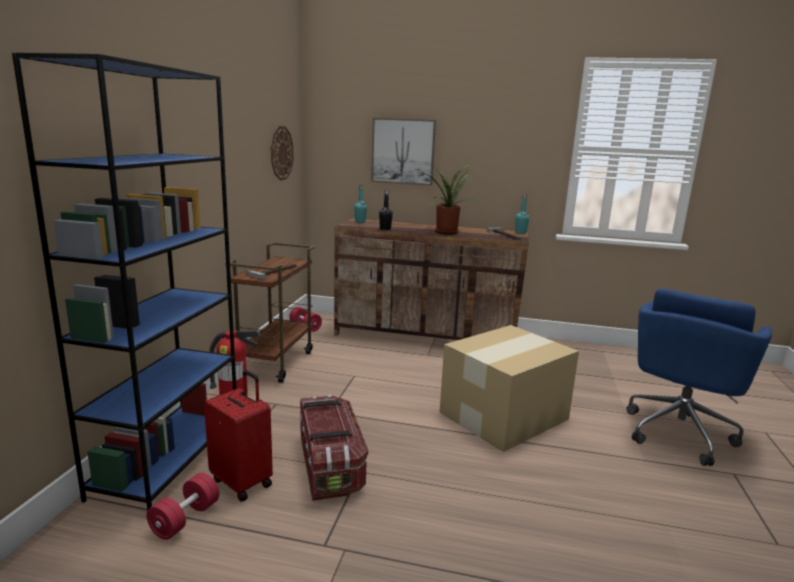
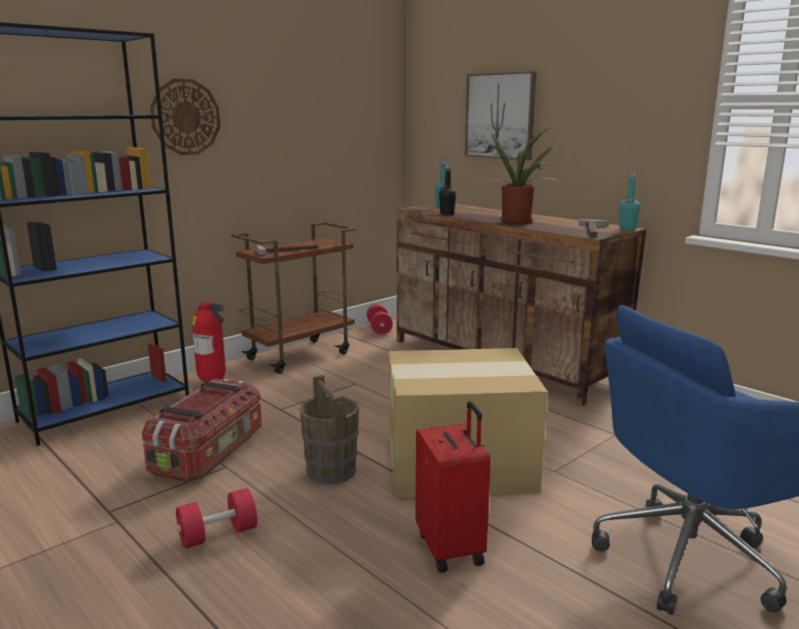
camera: 35 degrees right, 0 degrees up
red dumbbell [147,473,219,540] -> red dumbbell moved to [176,488,257,549]
red suitcase [204,370,273,502] -> red suitcase moved to [415,401,491,573]
wall clock [271,126,294,181] -> wall clock moved to [150,79,221,155]
none -> brown bucket [299,375,359,484]

